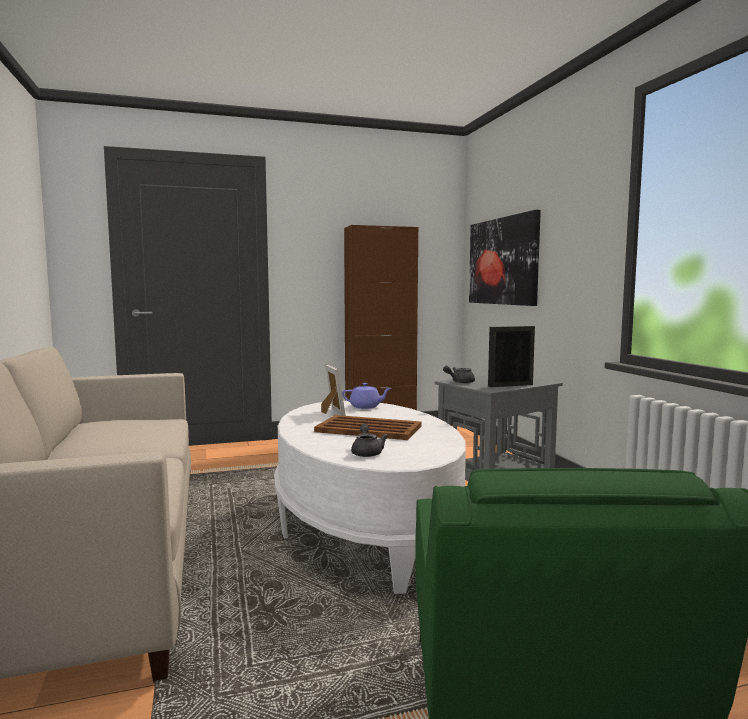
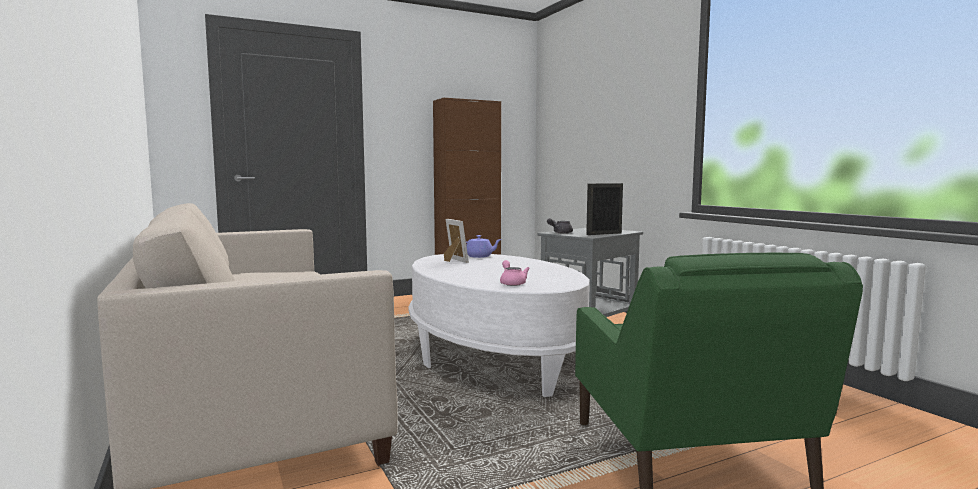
camera: 10 degrees left, 0 degrees up
brown tray [314,415,422,440] -> none
grey teapot [351,424,388,457] -> pink teapot [500,260,530,286]
picture [469,210,541,306] -> none

